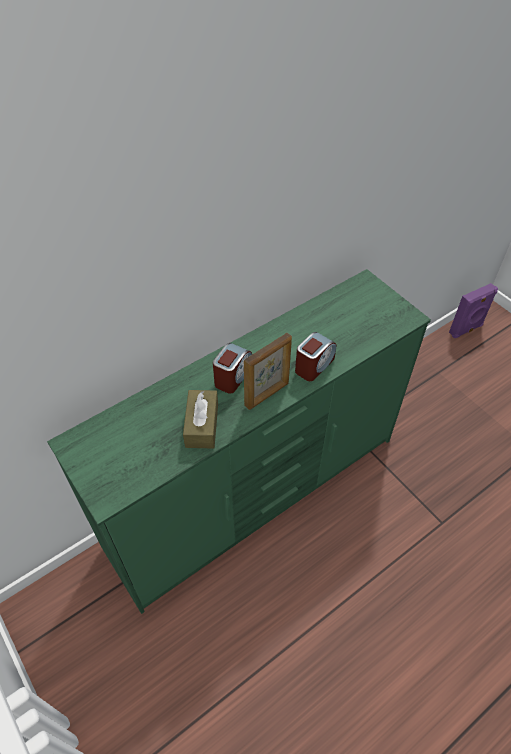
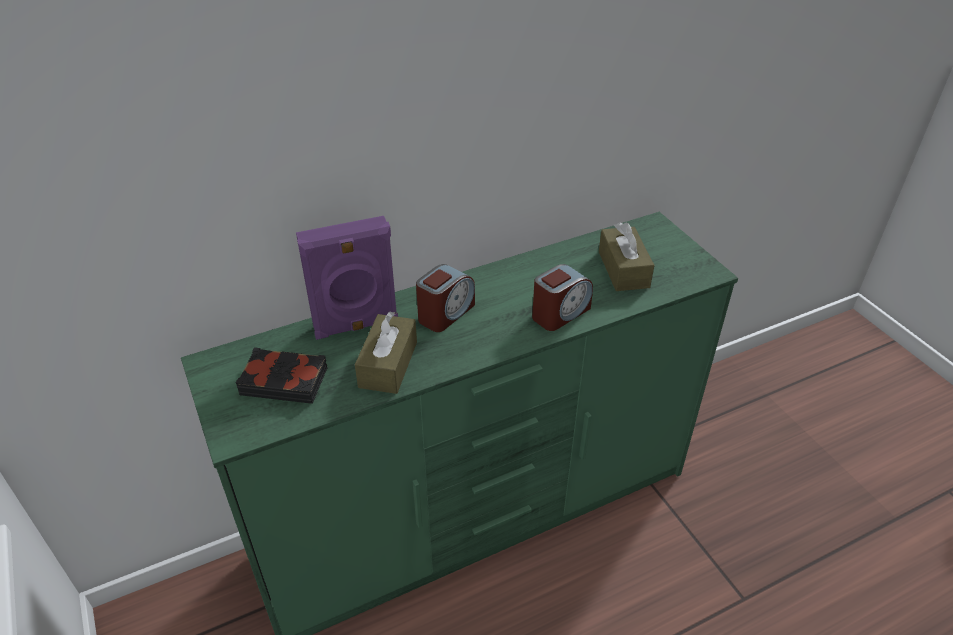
camera: 10 degrees right, 10 degrees down
picture frame [244,333,292,410] -> none
purple speaker [449,283,498,338] -> purple speaker moved to [296,216,398,340]
none -> black book [236,347,327,404]
none -> brown tissue box [599,222,655,291]

